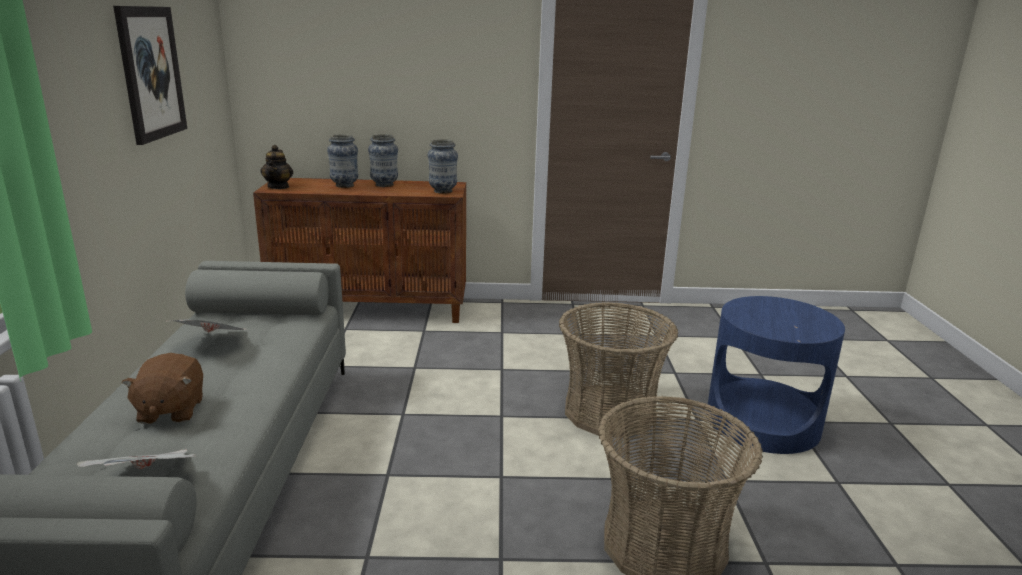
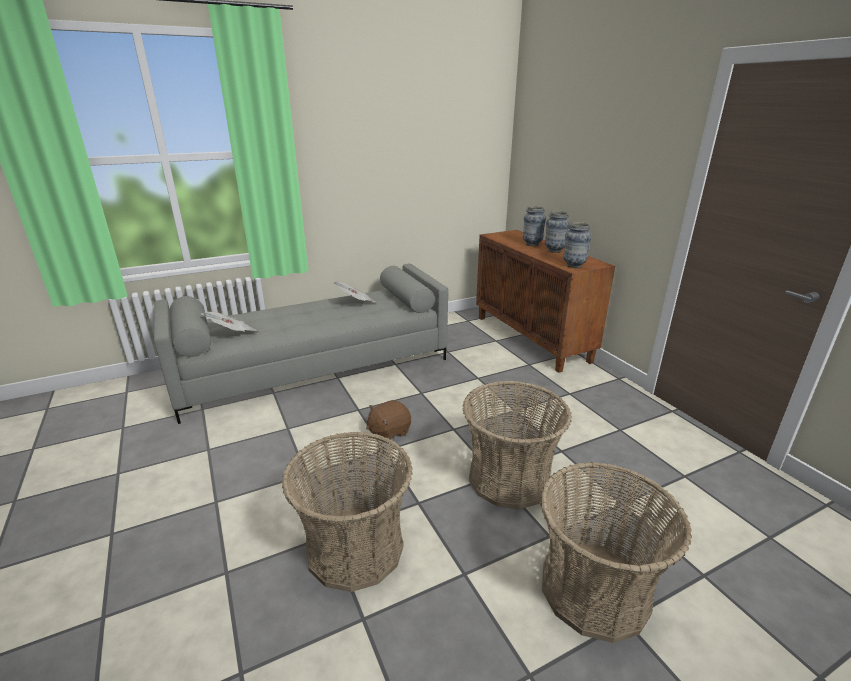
camera: 65 degrees right, 5 degrees up
picture [113,6,187,145] -> none
brown plush toy [121,353,203,424] -> brown plush toy moved to [366,400,411,440]
teapot [261,145,293,189] -> none
blue side table [707,296,845,454] -> basket [540,462,692,643]

